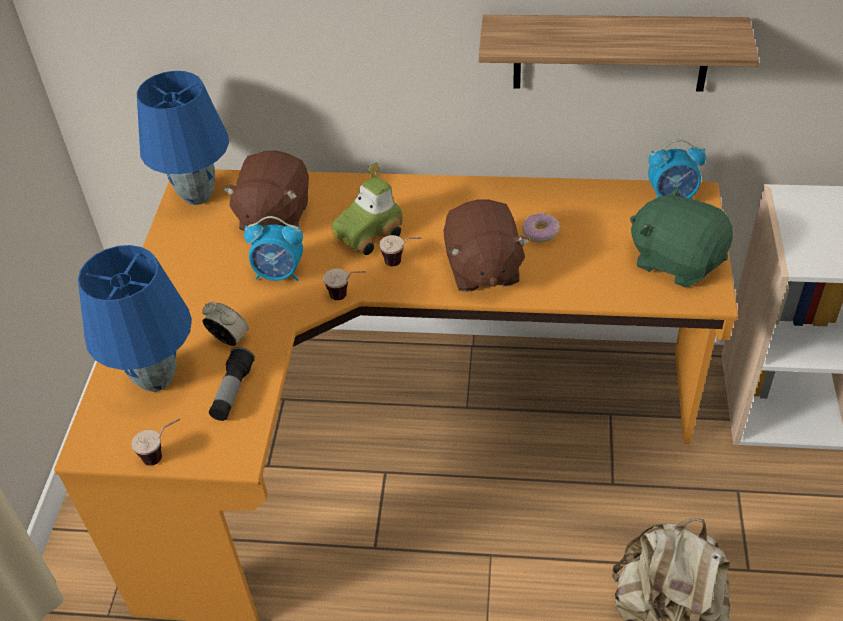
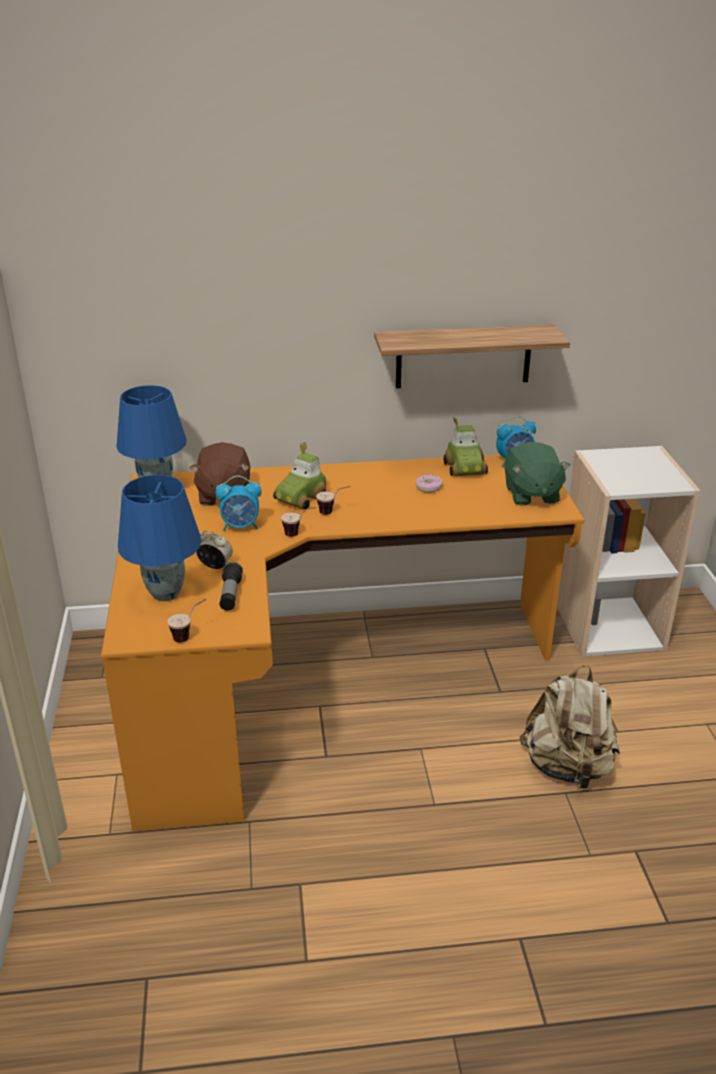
camera: 15 degrees left, 15 degrees down
brown plush toy [444,200,530,292] -> none
green plush toy [630,186,733,287] -> green plush toy turned 120 degrees counterclockwise [504,442,571,506]
none -> toy car [444,416,488,476]

